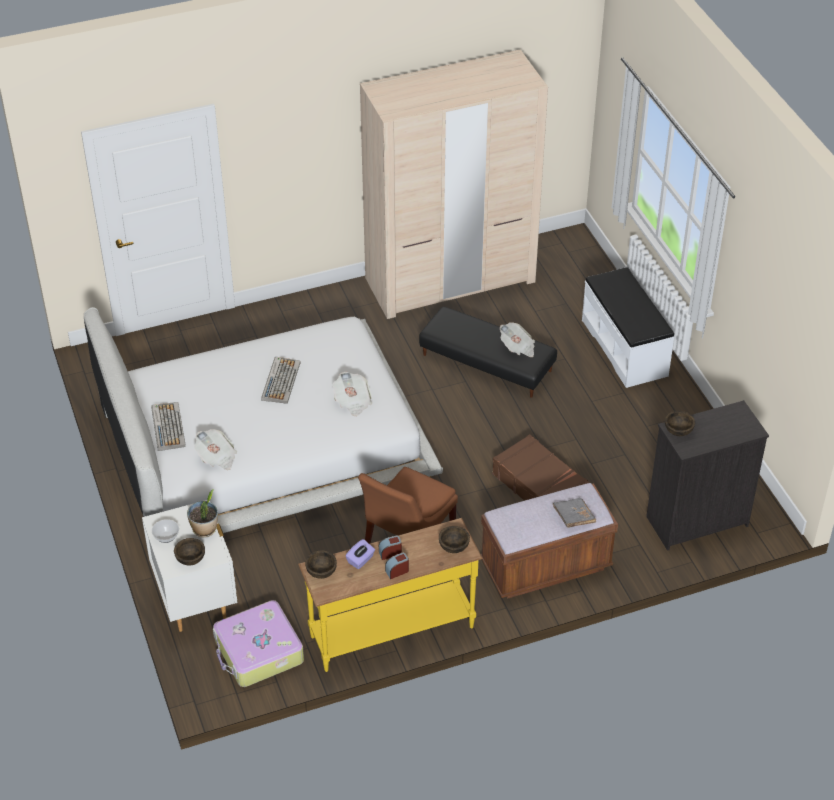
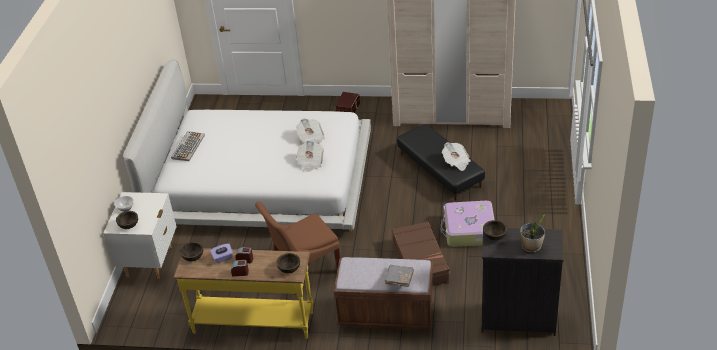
camera: 30 degrees right, 5 degrees down
potted plant [187,489,218,537] -> potted plant moved to [520,214,546,252]
newspaper [194,429,237,470] -> newspaper moved to [296,118,325,144]
suitcase [213,600,304,687] -> suitcase moved to [441,201,495,247]
keyboard [261,356,301,404] -> none
white bench [582,267,675,388] -> none
none -> brown storage box [335,92,360,113]

